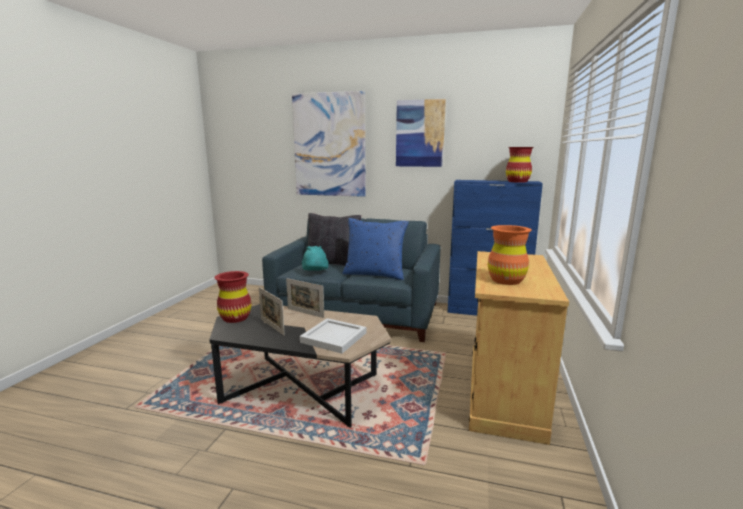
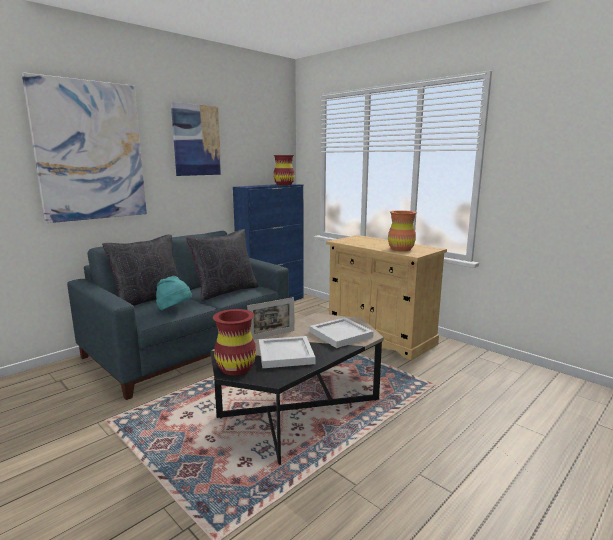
camera: 60 degrees left, 0 degrees up
picture frame [259,287,285,335] -> white tray [259,336,316,368]
blue pillow [342,218,409,280] -> black pillow [186,229,259,301]

